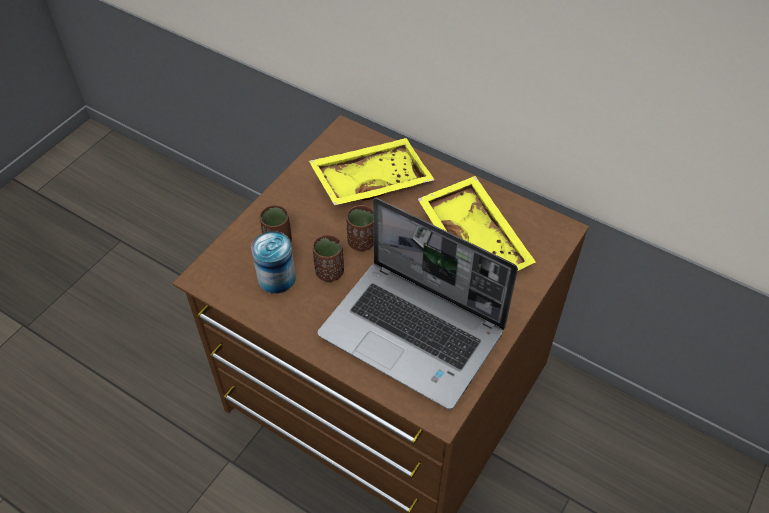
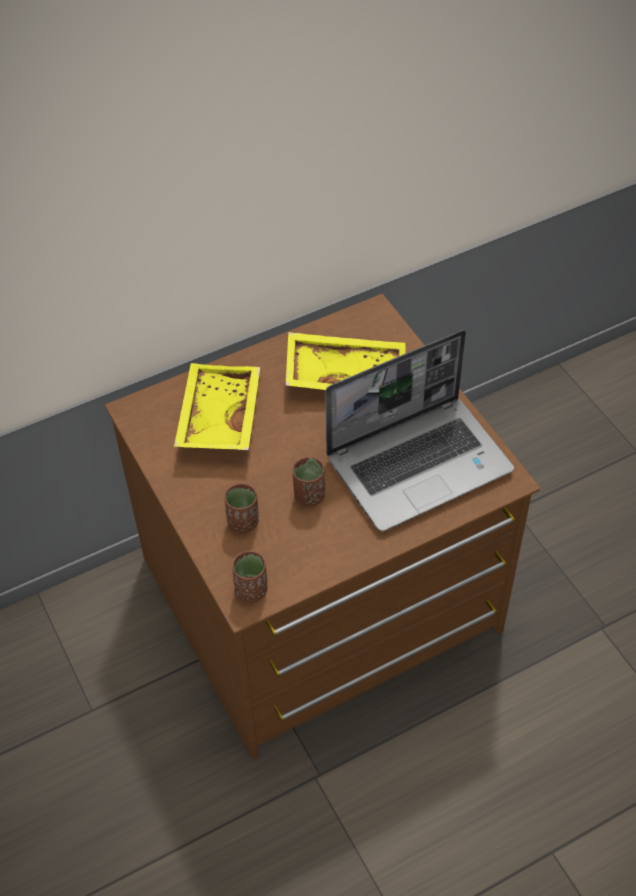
camera: 60 degrees left, 0 degrees up
can [251,231,296,294] -> none
brown cup [346,205,374,251] -> brown cup moved to [232,551,267,603]

